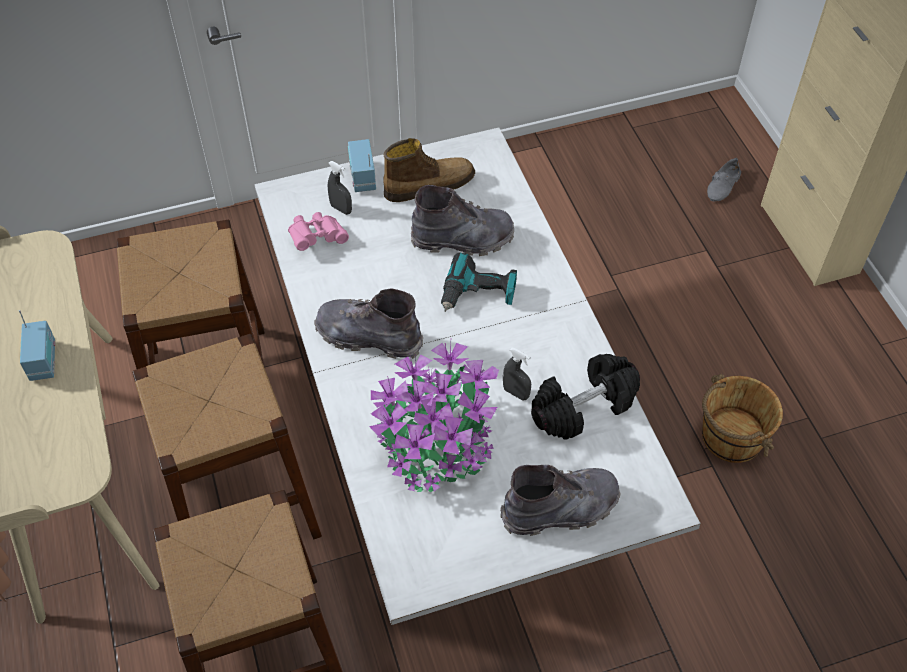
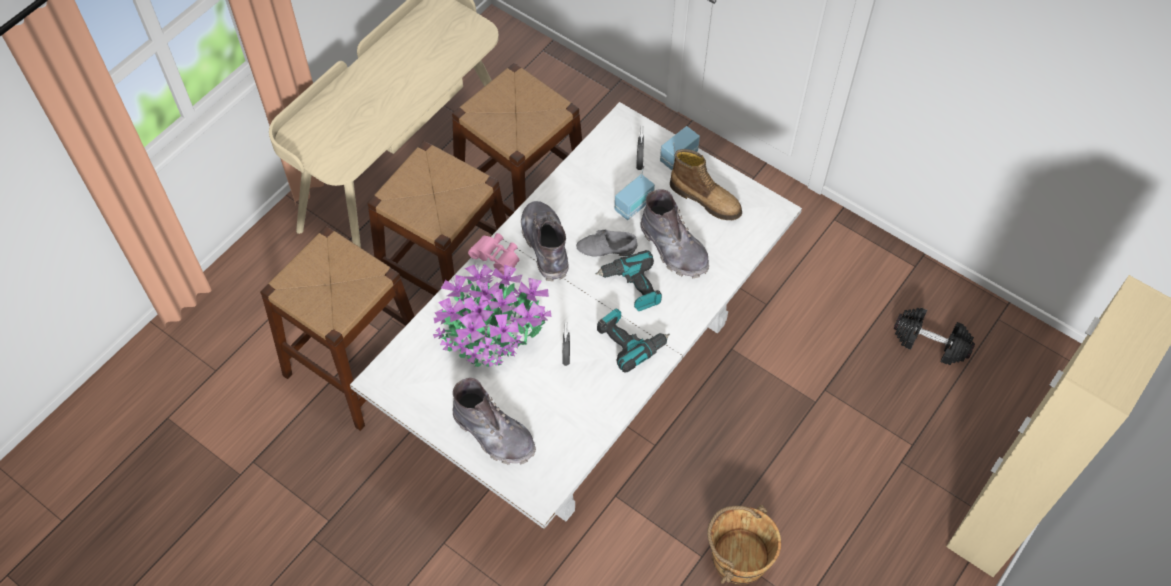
camera: 55 degrees right, 5 degrees up
radio [19,310,55,381] -> radio moved to [614,165,655,220]
pink binoculars [288,212,349,251] -> pink binoculars moved to [468,233,520,275]
black dumbbell [531,354,640,440] -> black dumbbell moved to [894,308,975,365]
grey shoe [707,158,741,201] -> grey shoe moved to [576,230,638,256]
none -> power drill [597,308,670,372]

